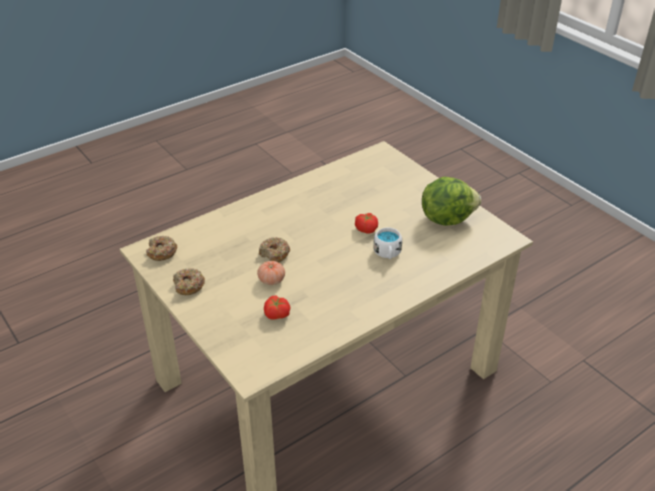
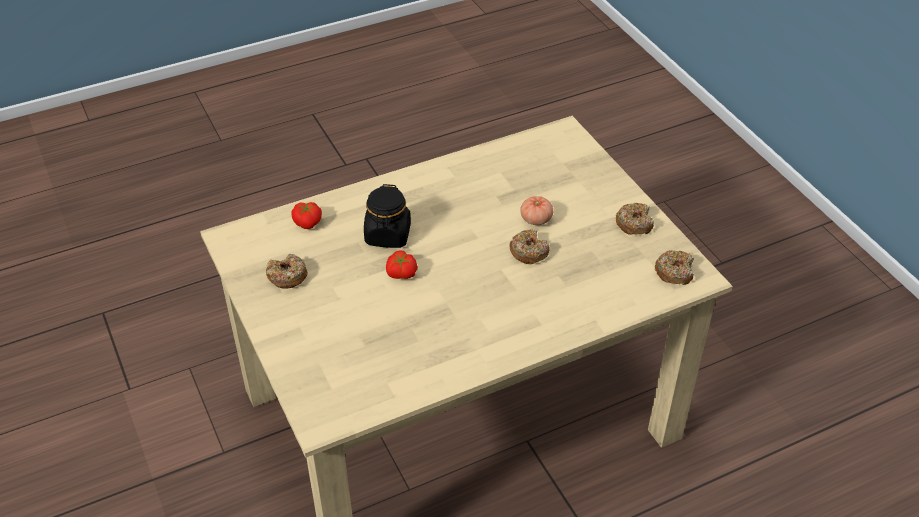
camera: 170 degrees left, 5 degrees up
tomato [264,296,291,319] -> tomato moved to [291,202,322,229]
white mug [373,227,402,259] -> black jar [364,184,411,248]
lettuce [422,177,481,226] -> donut [266,254,308,288]

